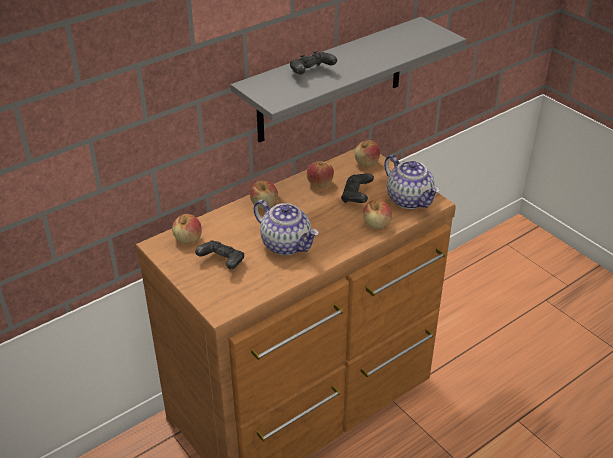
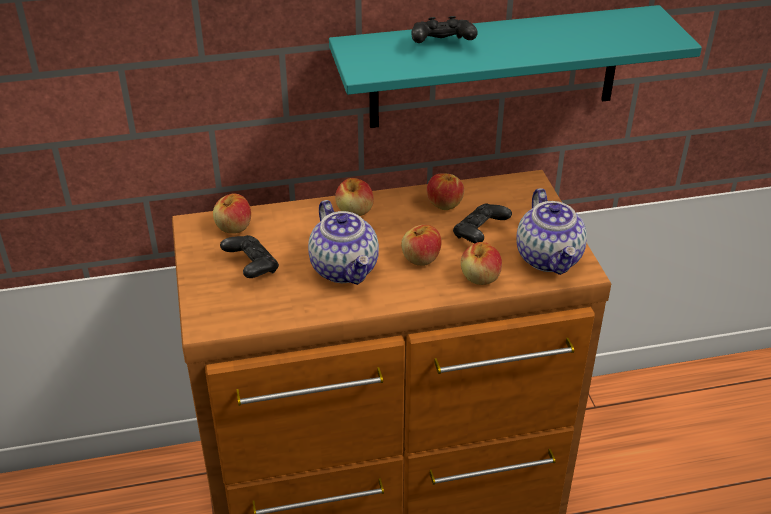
camera: 25 degrees right, 0 degrees up
grey shelf [231,17,467,143] -> turquoise shelf [329,5,702,128]
apple [354,140,380,167] -> apple moved to [401,225,442,266]

